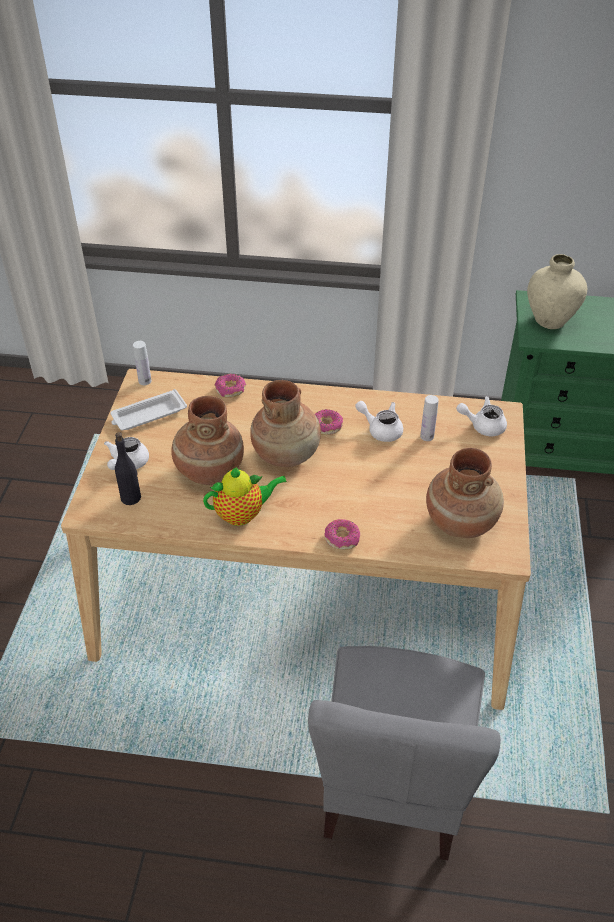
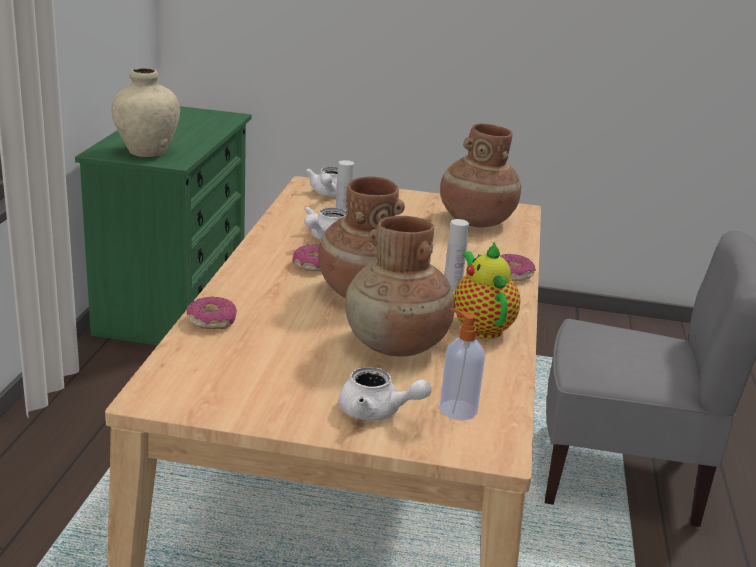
camera: 90 degrees left, 20 degrees down
white tray [110,389,187,430] -> none
black bottle [115,432,141,505] -> soap dispenser [440,308,485,420]
white bottle [133,341,151,385] -> white bottle moved to [444,219,469,290]

